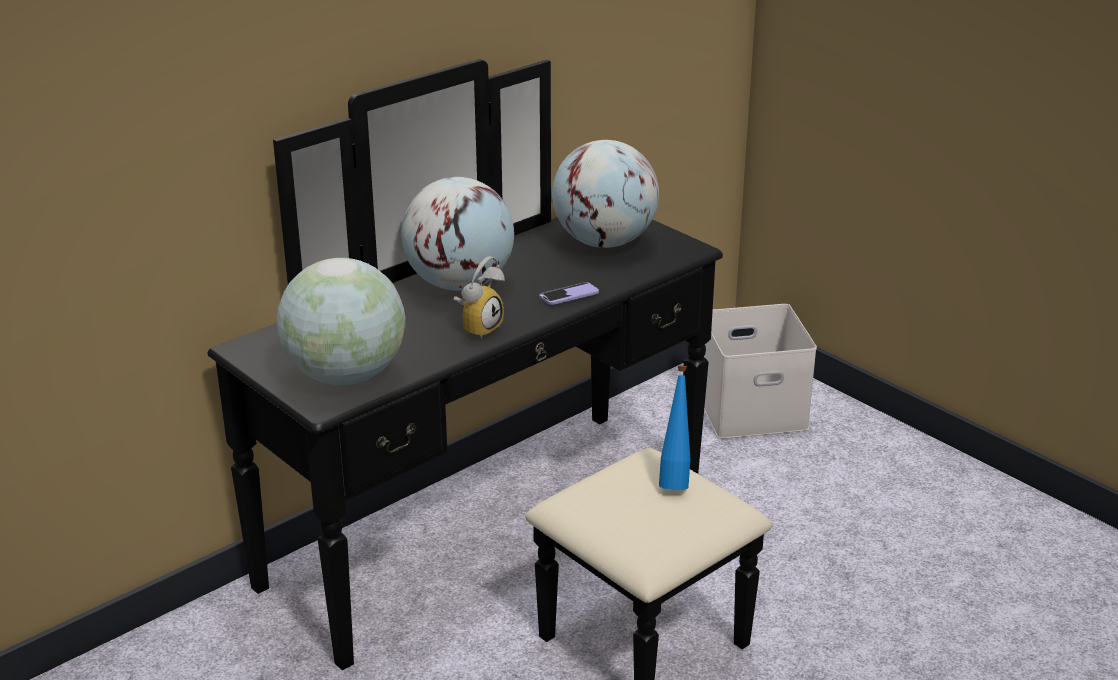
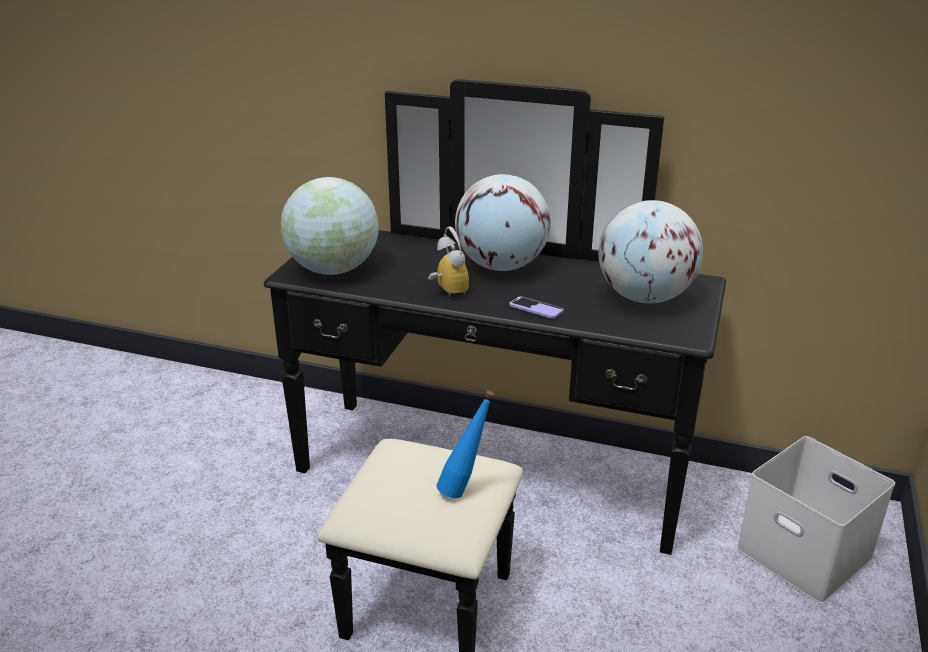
camera: 60 degrees right, 0 degrees up
alarm clock [453,256,505,339] -> alarm clock turned 120 degrees counterclockwise [428,227,469,297]

